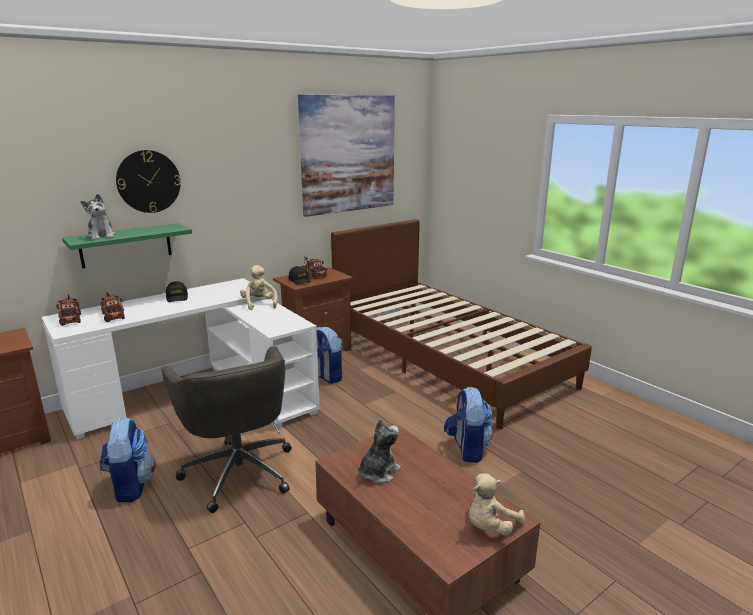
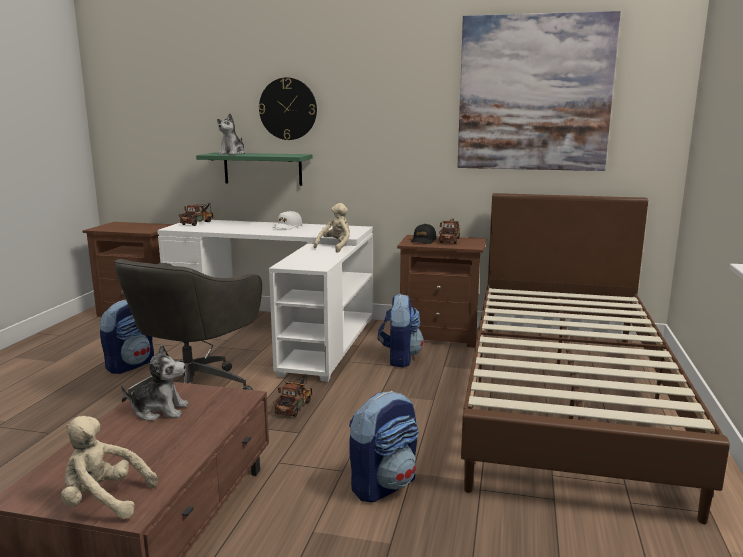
camera: 50 degrees right, 5 degrees down
toy truck [100,292,125,322] -> toy truck moved to [273,373,312,417]
black cap [166,281,188,302] -> white cap [272,211,302,229]

